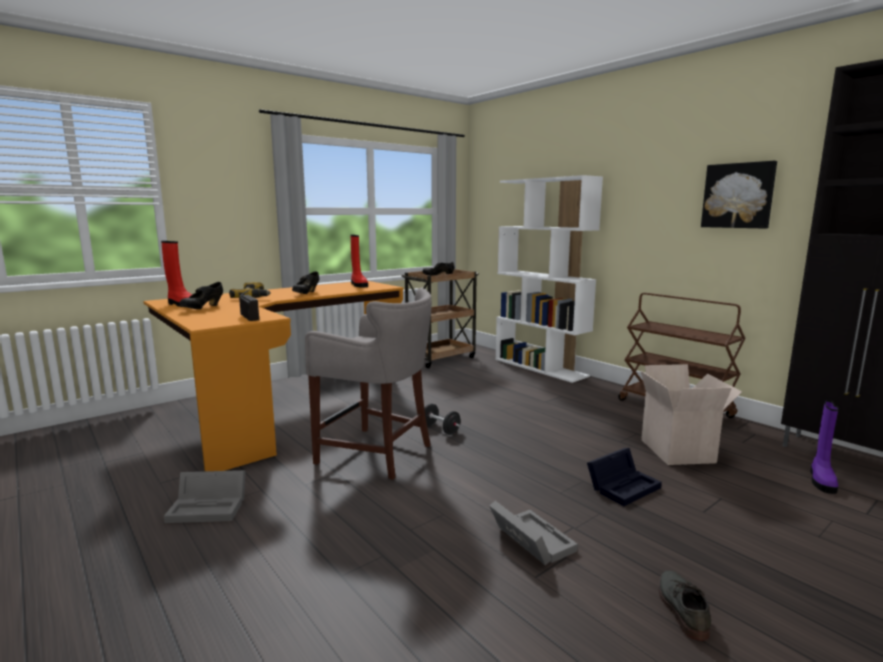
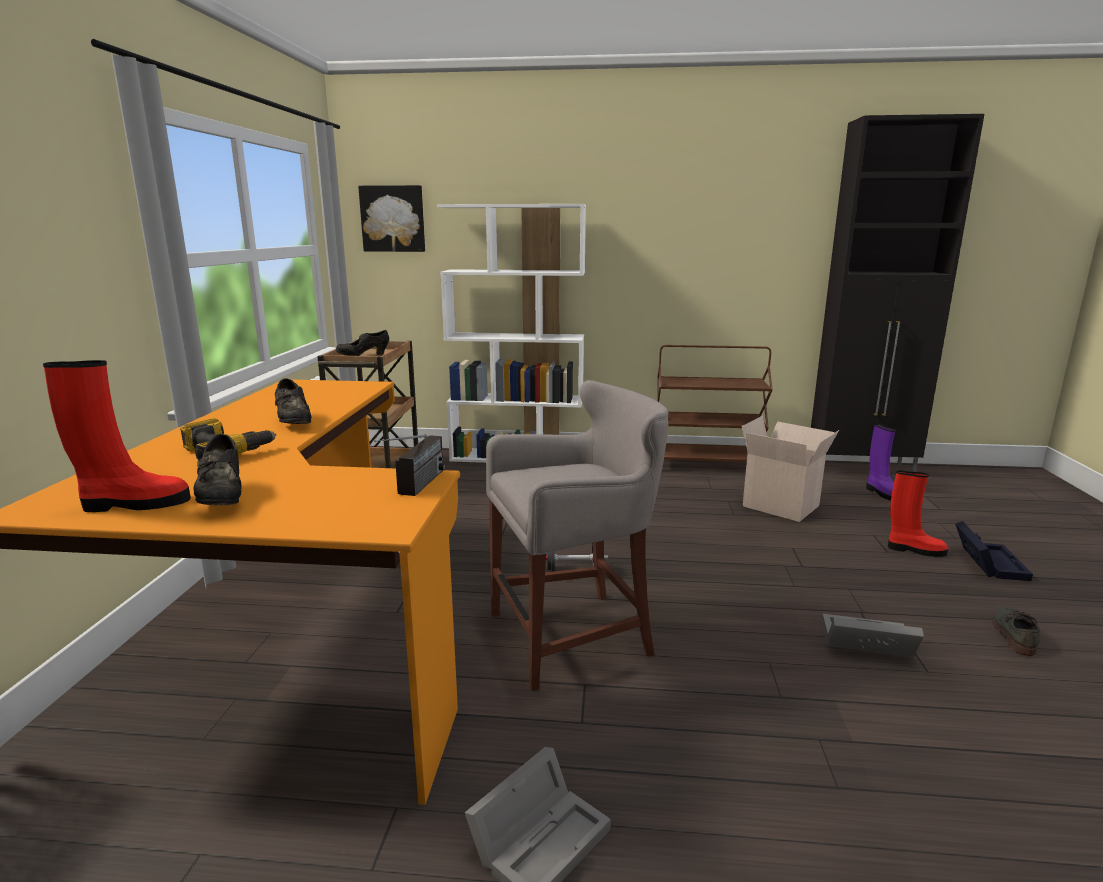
camera: 45 degrees left, 5 degrees up
radio [239,287,259,321] -> radio turned 90 degrees clockwise [374,434,445,496]
red boot [350,235,368,288] -> red boot moved to [888,470,948,557]
black storage box [587,448,662,506] -> black storage box moved to [955,521,1033,581]
grey shoe [659,571,711,641] -> grey shoe turned 60 degrees clockwise [992,606,1040,656]
picture [701,161,777,229] -> picture moved to [358,185,425,252]

